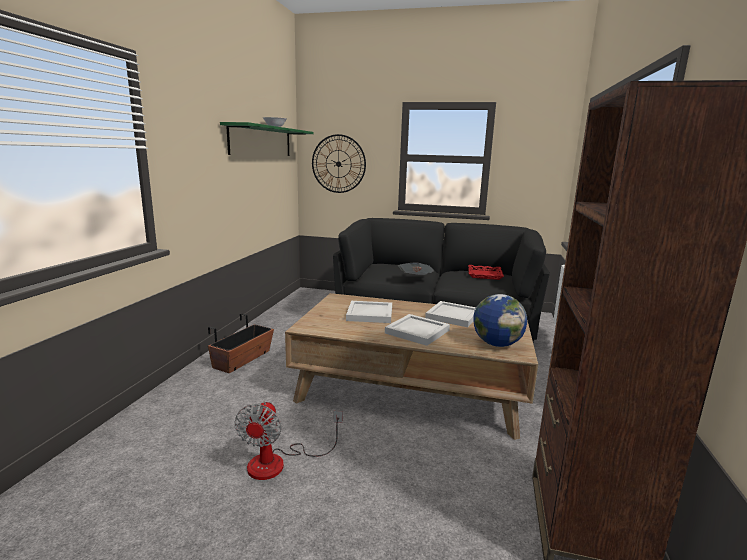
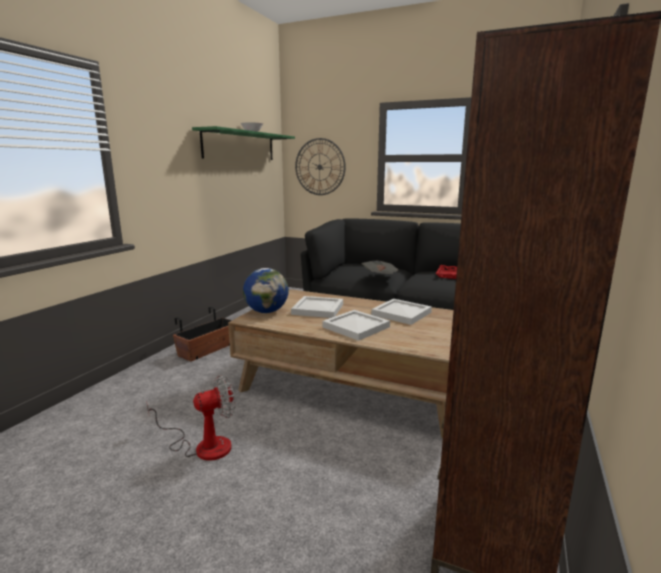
camera: 10 degrees right, 0 degrees up
fan [235,401,342,480] -> fan turned 135 degrees counterclockwise [147,375,235,461]
globe [473,294,527,347] -> globe moved to [243,268,289,313]

